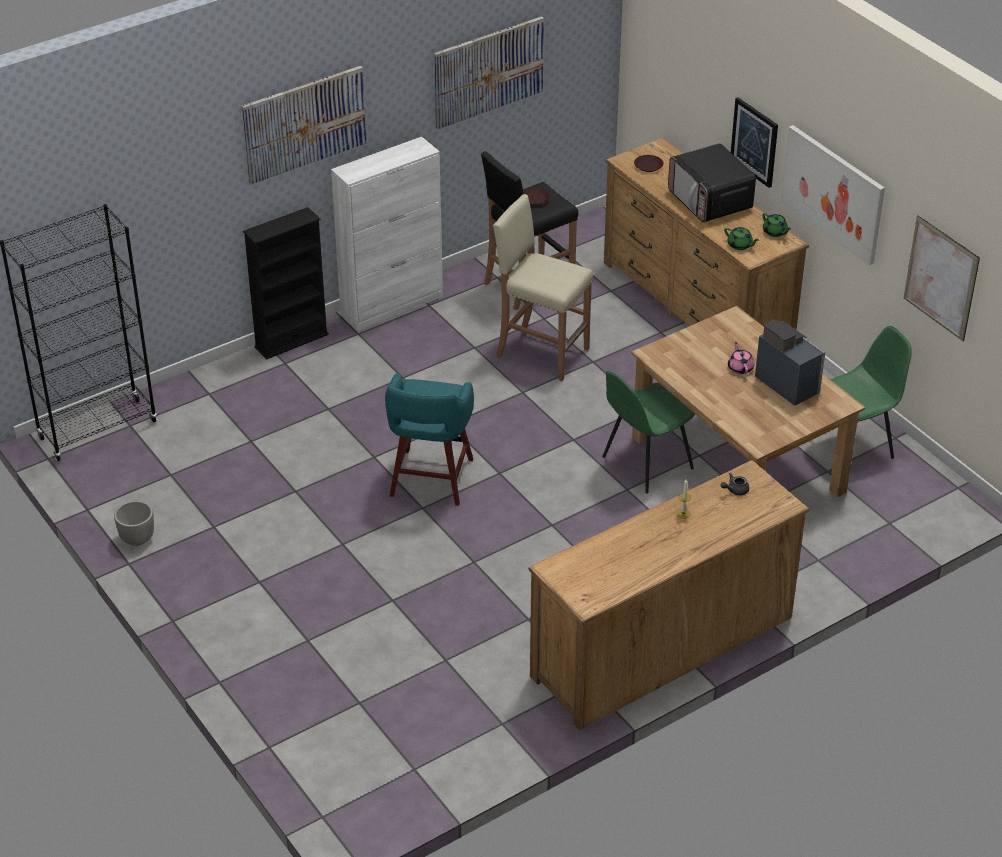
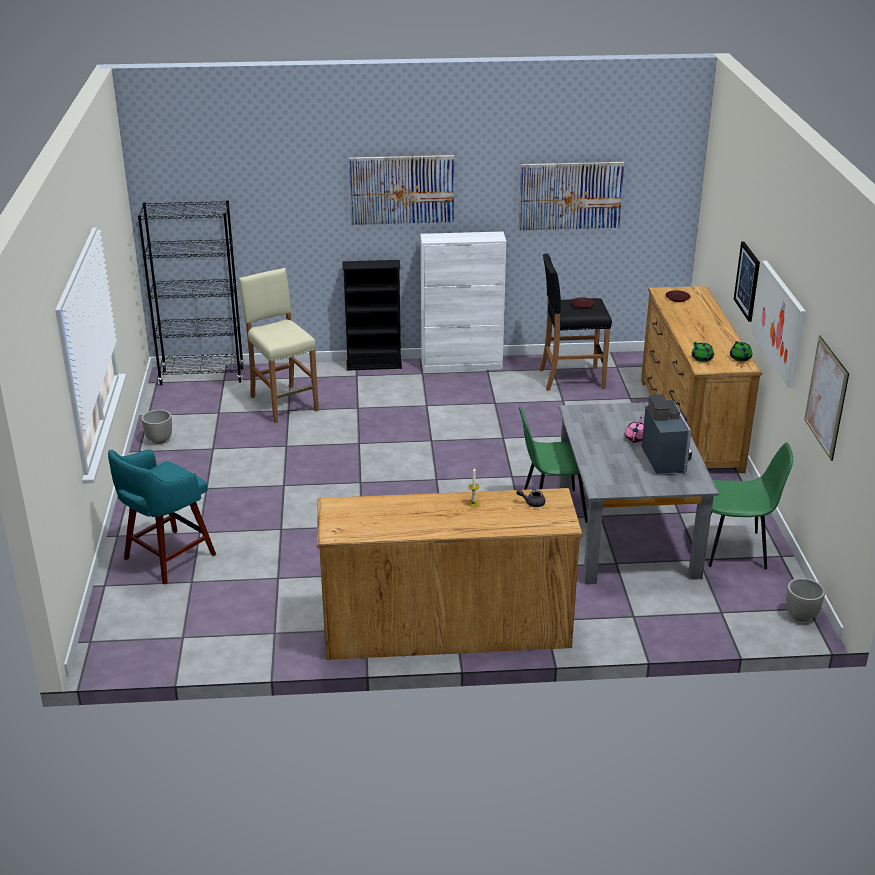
camera: 30 degrees right, 10 degrees down
turquoise stool [385,373,474,506] -> turquoise stool moved to [108,449,216,585]
beige stool [493,194,593,381] -> beige stool moved to [238,268,319,423]
brown dining table [631,306,865,497] -> grey dining table [558,402,719,584]
microwave [668,143,756,222] -> none
none -> grey planter [786,578,825,621]

